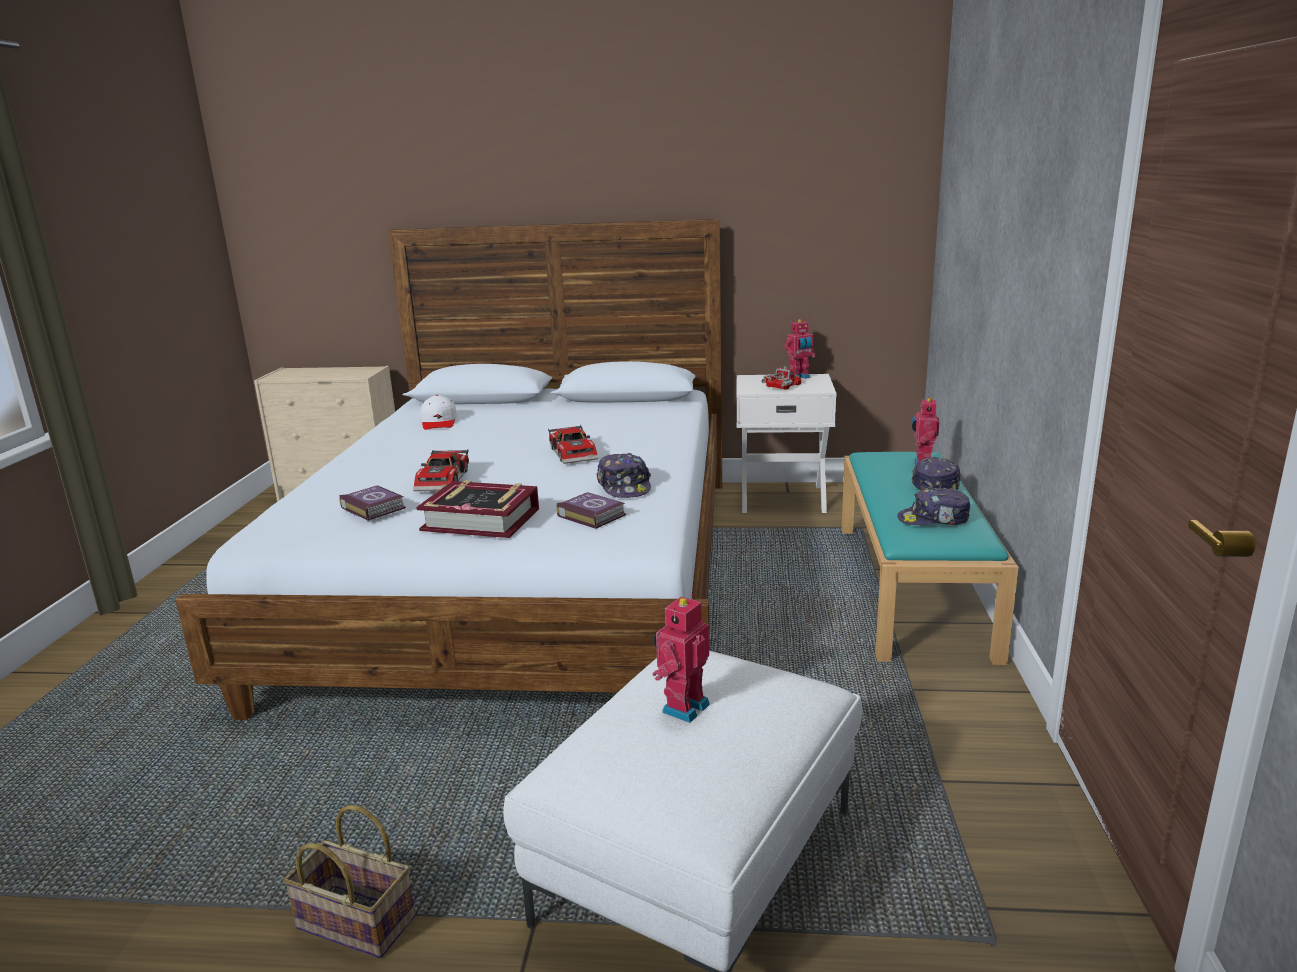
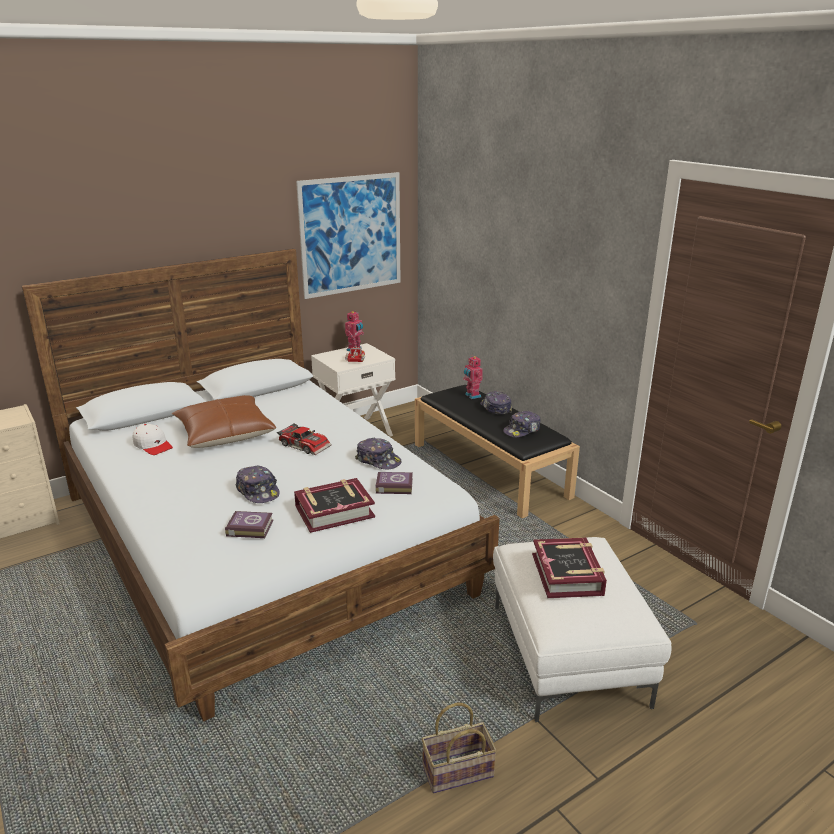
camera: 40 degrees left, 5 degrees up
toy car [413,450,469,491] -> cap [235,466,280,503]
toy robot [652,594,710,723] -> book [532,538,607,598]
turquoise bench [842,452,1019,665] -> black bench [415,385,580,518]
none -> brown pillow [172,395,277,448]
none -> picture [296,172,400,299]

